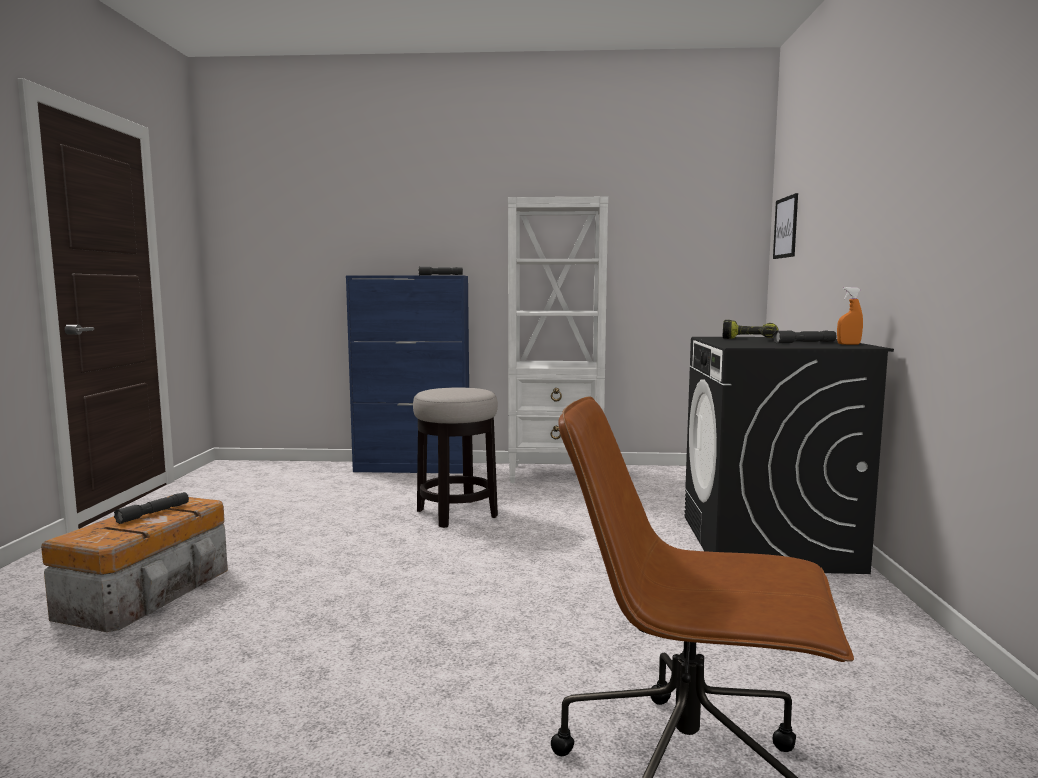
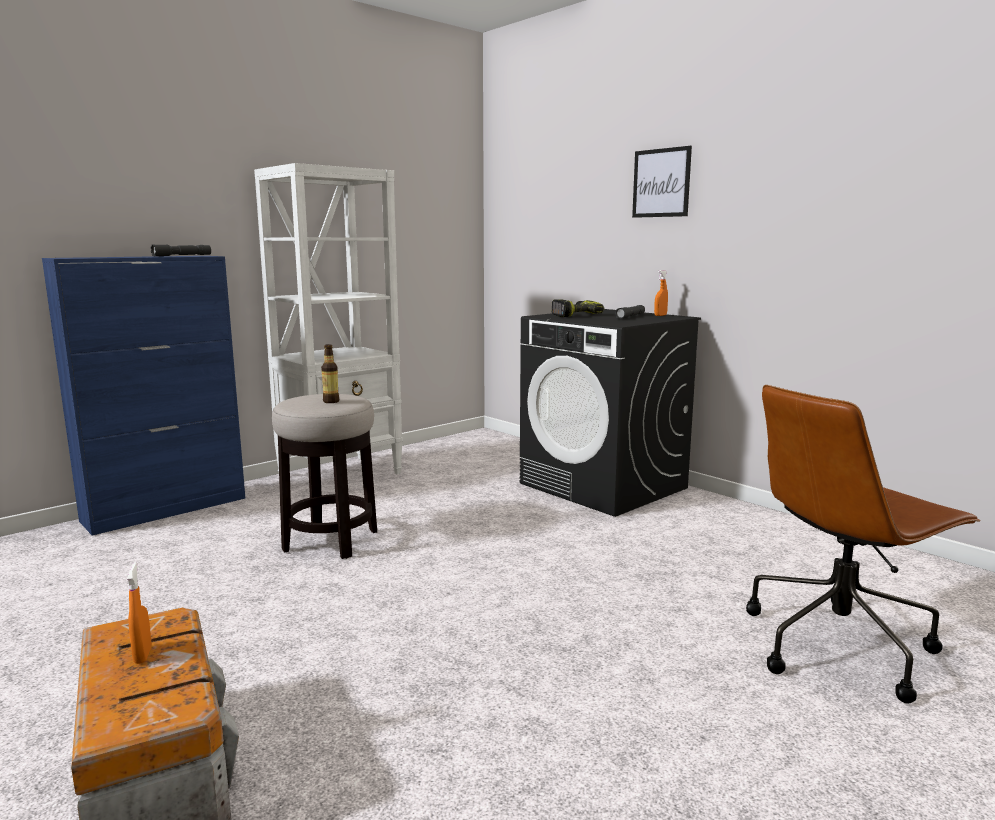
camera: 45 degrees left, 5 degrees up
grey flashlight [114,492,189,524] -> orange spray bottle [127,562,152,664]
picture [773,193,798,259] -> picture moved to [632,146,692,218]
none -> bottle [321,344,339,403]

